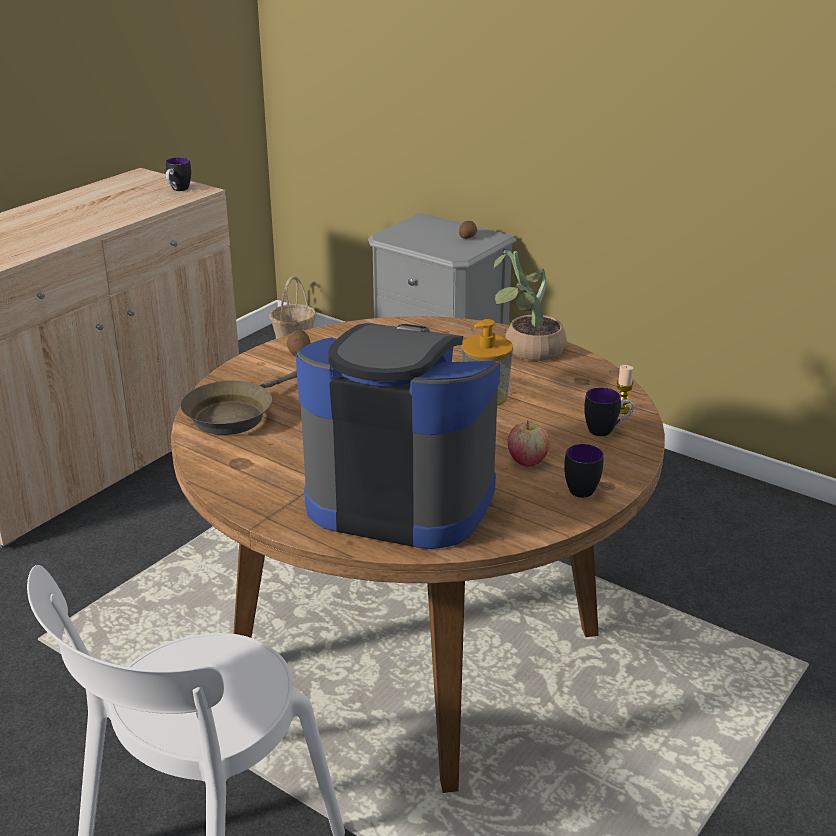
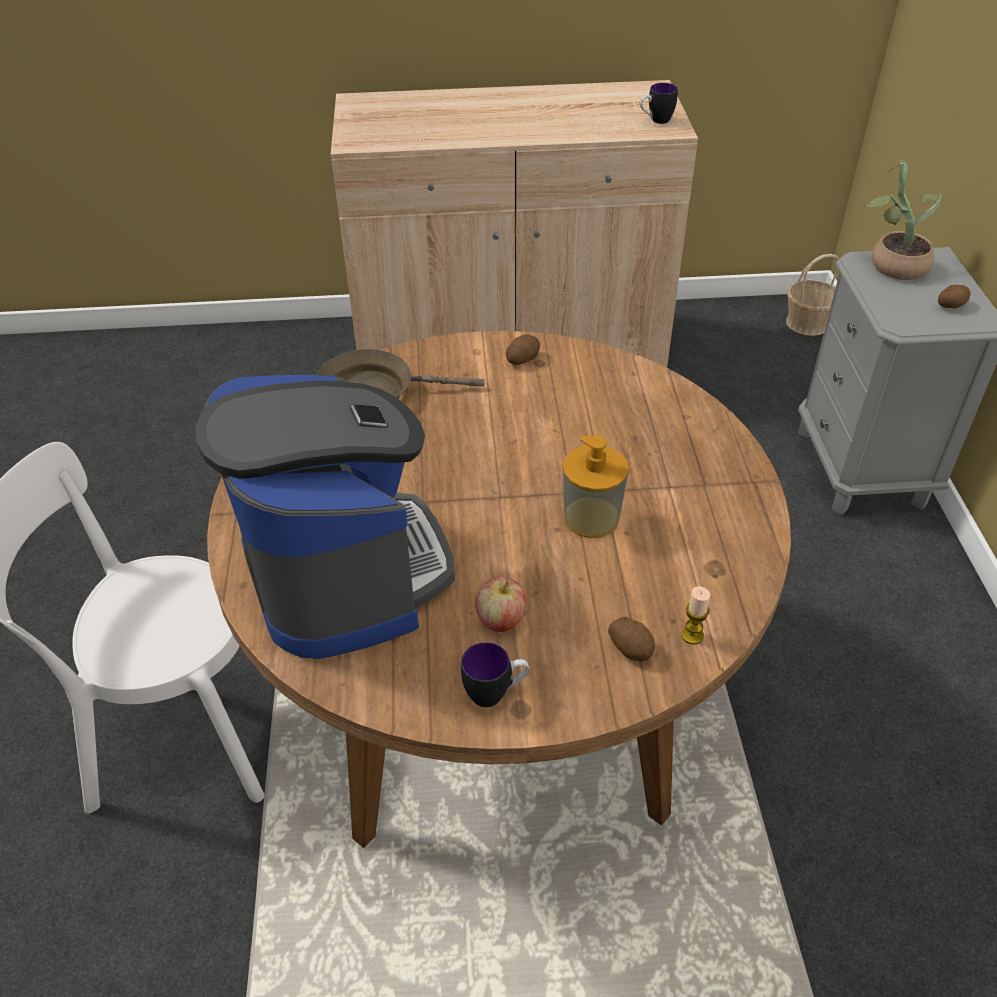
camera: 50 degrees right, 15 degrees up
potted plant [493,250,567,361] -> potted plant moved to [865,159,942,280]
mug [584,388,634,436] -> potato [608,617,655,661]

